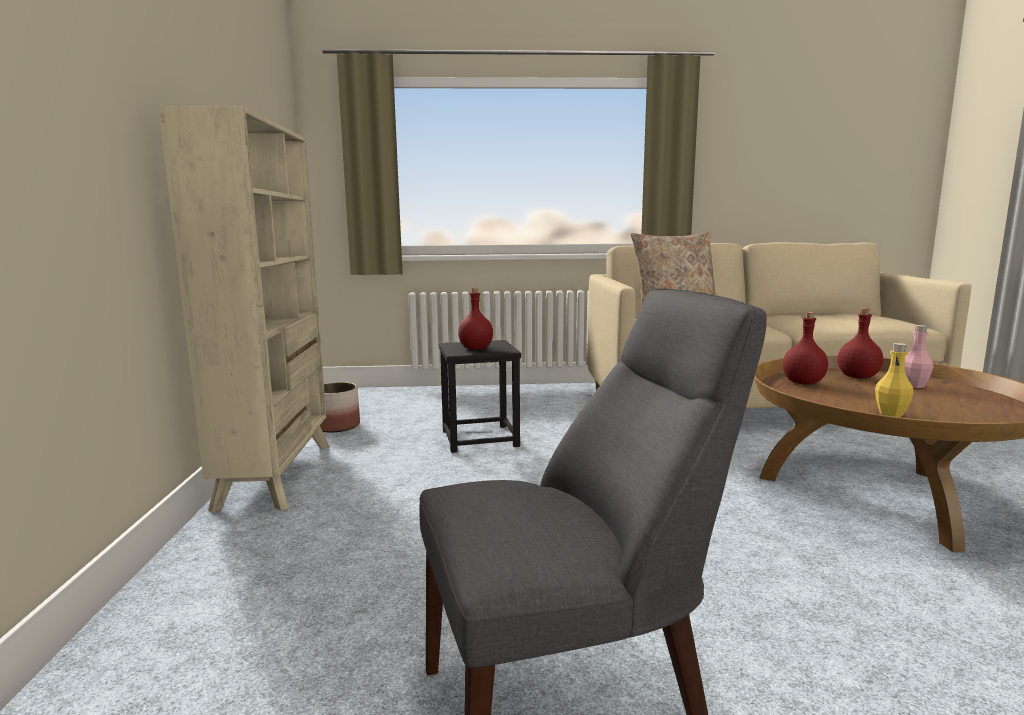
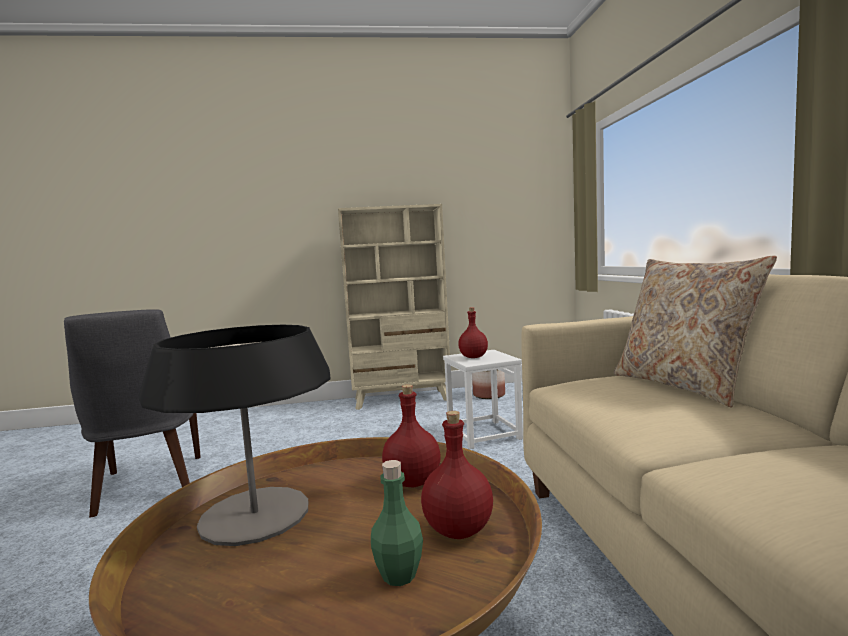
camera: 85 degrees right, 5 degrees down
black stool [439,340,521,453] -> white stool [443,350,523,449]
yellow bottle [875,343,914,417] -> table lamp [139,325,331,546]
pink bottle [904,325,933,388] -> green bottle [371,460,423,586]

